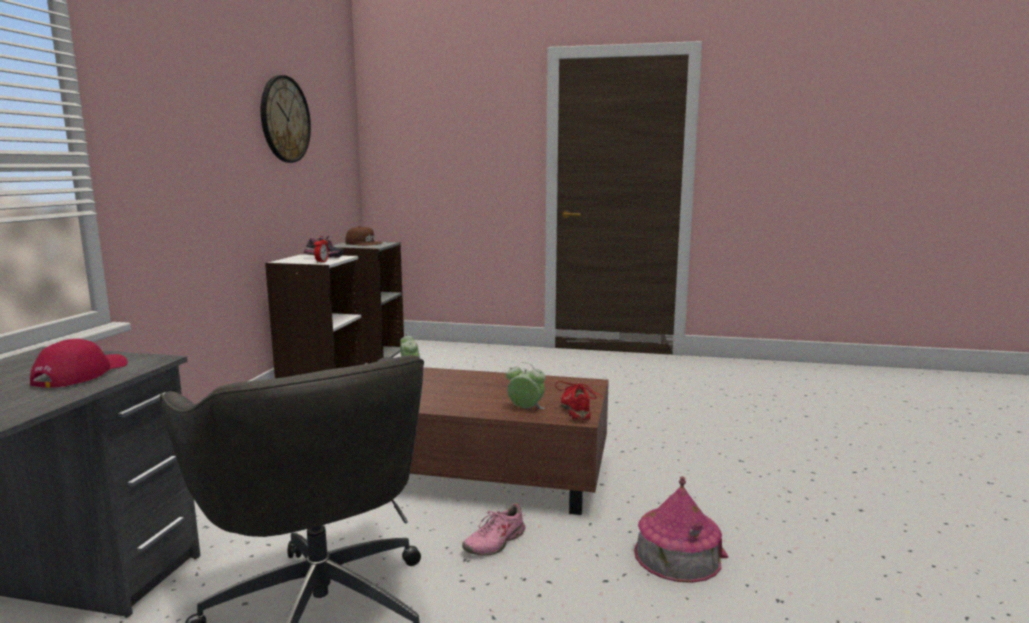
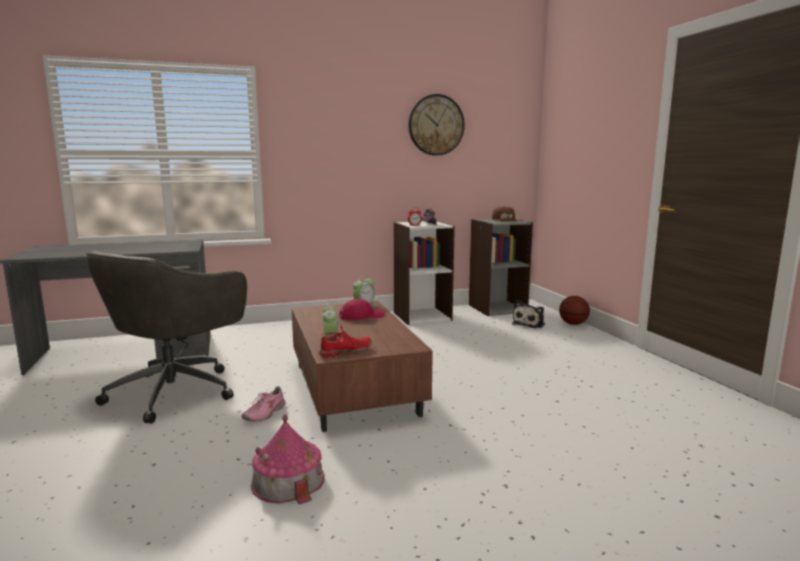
camera: 60 degrees right, 0 degrees up
red cap [30,339,128,388] -> red cap moved to [339,299,385,320]
pink shoe [462,503,526,556] -> pink shoe turned 75 degrees counterclockwise [242,386,286,421]
none -> plush toy [512,300,545,328]
none -> basketball [559,296,590,325]

